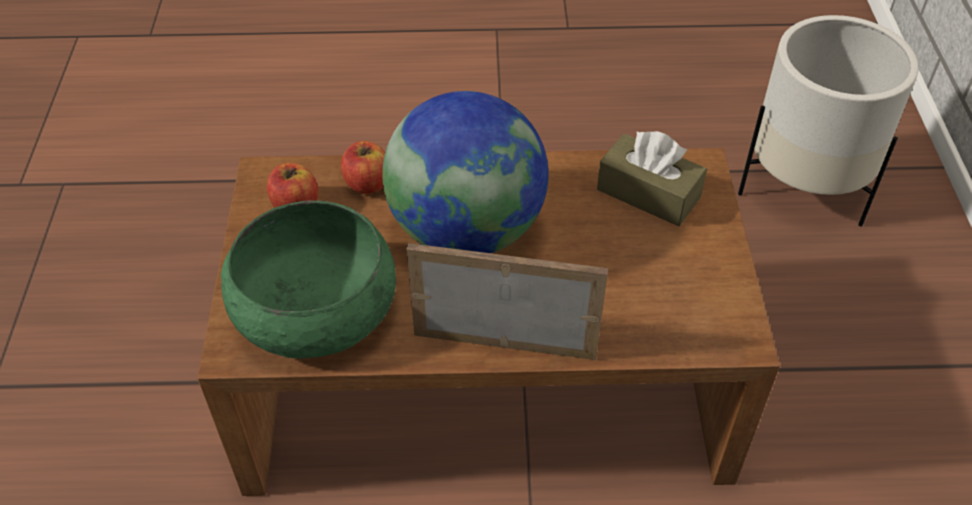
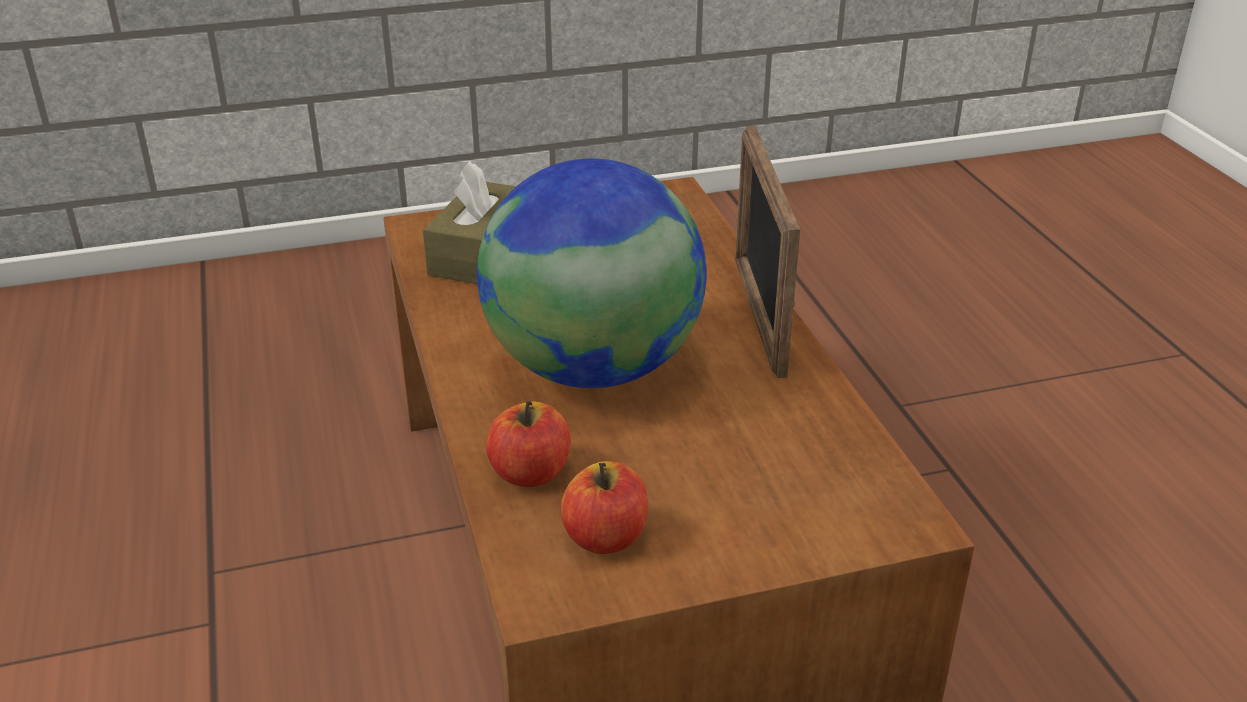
camera: 105 degrees left, 15 degrees down
green bowl [221,200,396,359] -> none
white planter [738,15,919,227] -> none

